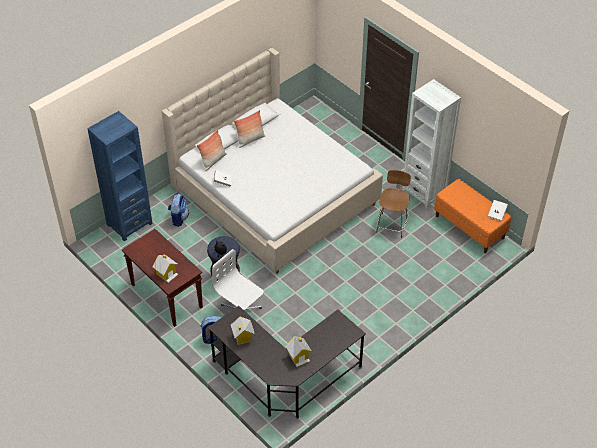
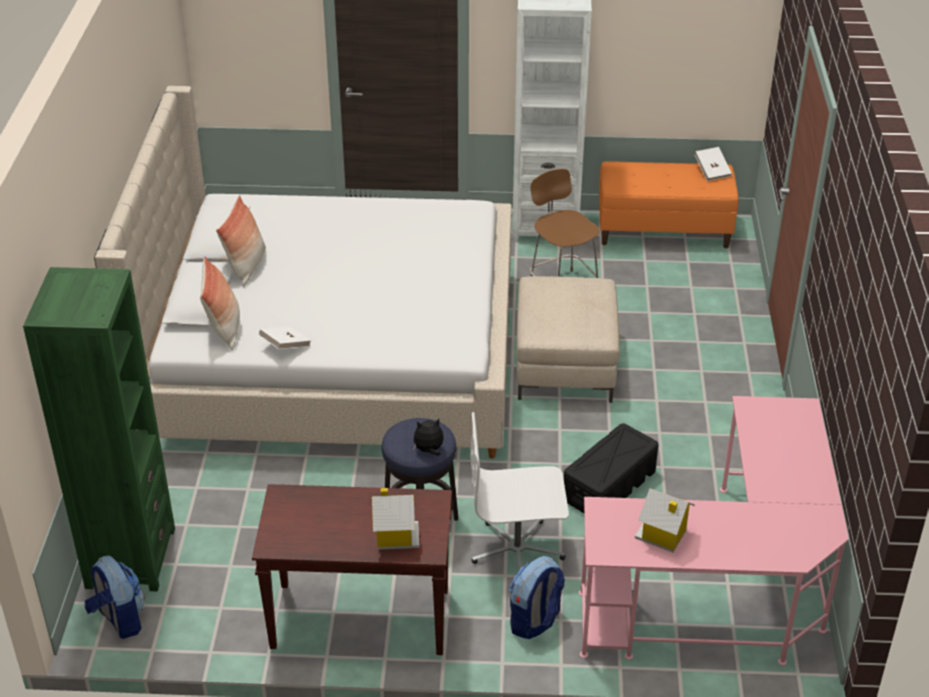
camera: 45 degrees left, 10 degrees down
blue bookcase [87,111,153,242] -> green bookcase [23,267,175,591]
backpack [168,194,189,227] -> backpack moved to [85,555,145,639]
black desk [208,306,366,419] -> pink desk [579,396,849,665]
toy house [285,336,312,367] -> none
none -> beige ottoman [516,276,620,403]
none -> black storage box [564,423,658,513]

